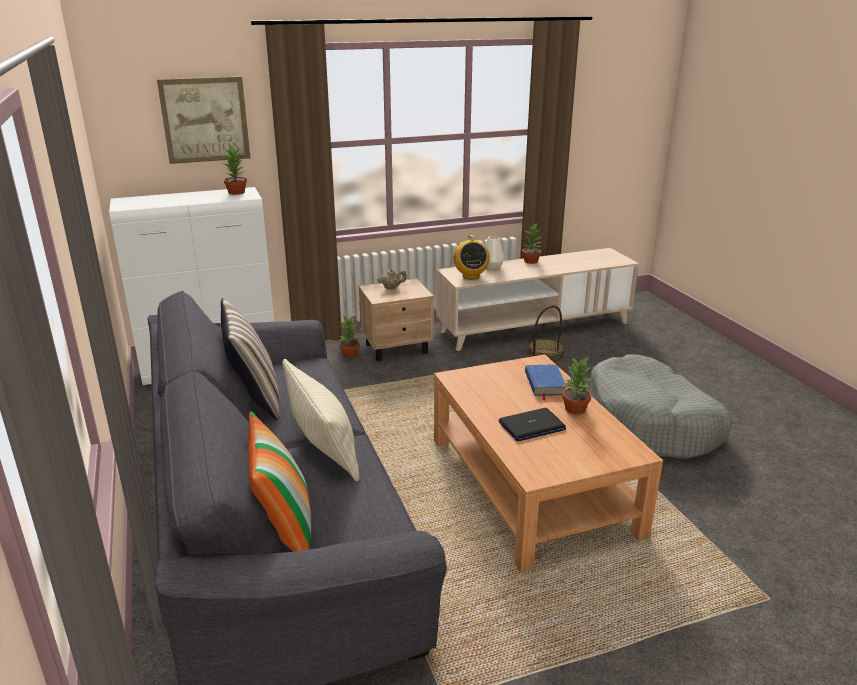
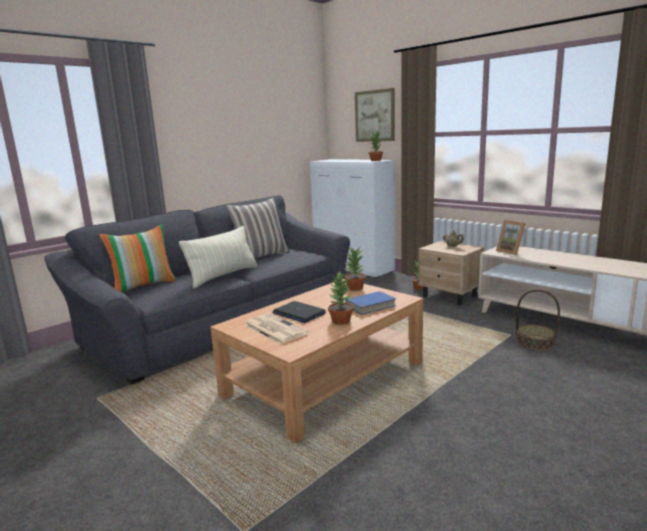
camera: 65 degrees right, 10 degrees down
radio [454,235,490,280] -> picture frame [496,220,526,255]
white vase [485,236,505,270] -> none
potted plant [522,223,541,264] -> potted plant moved to [345,247,366,290]
grey dog bed [590,354,732,459] -> none
none -> newspaper [244,313,309,345]

